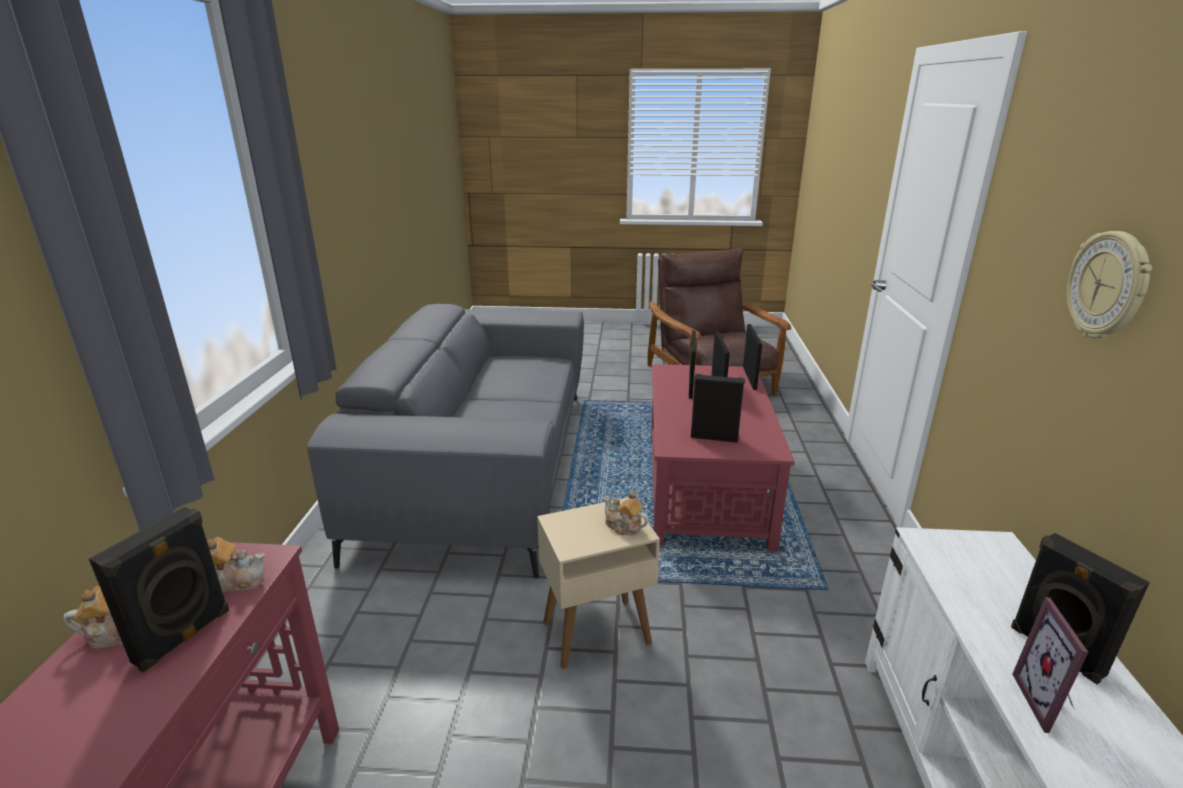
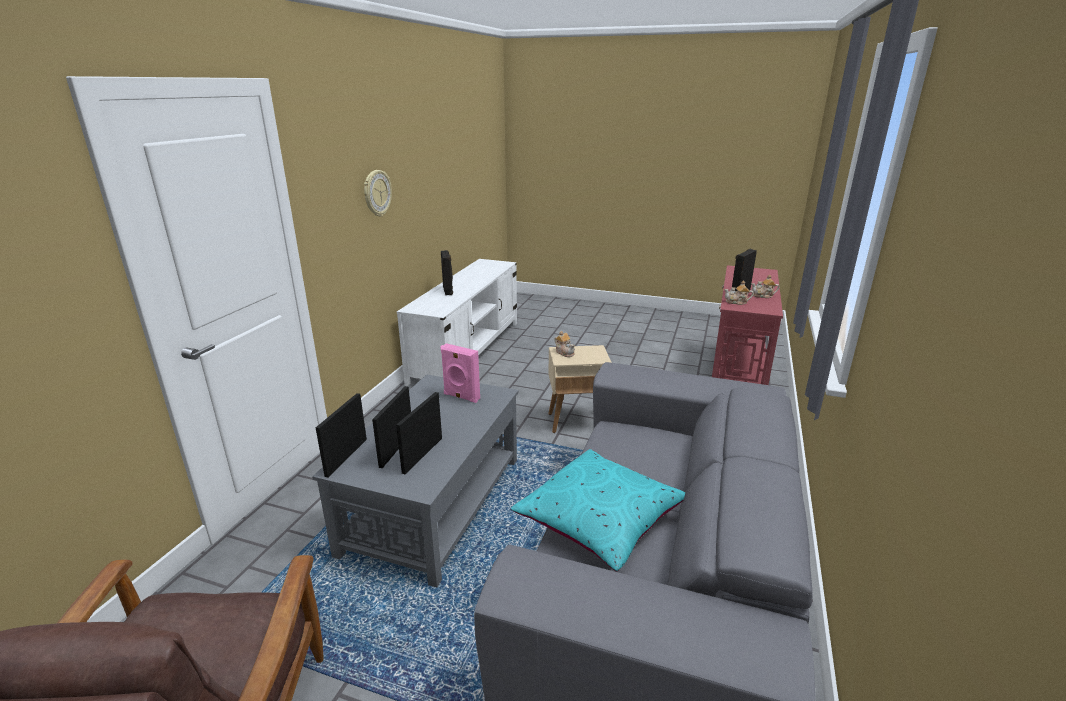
camera: 165 degrees left, 0 degrees up
red coffee table [651,364,795,551] -> grey coffee table [312,375,519,588]
black speaker [691,374,745,443] -> pink speaker [440,343,480,403]
picture frame [1012,597,1088,733] -> none
none -> turquoise pillow [511,449,685,572]

